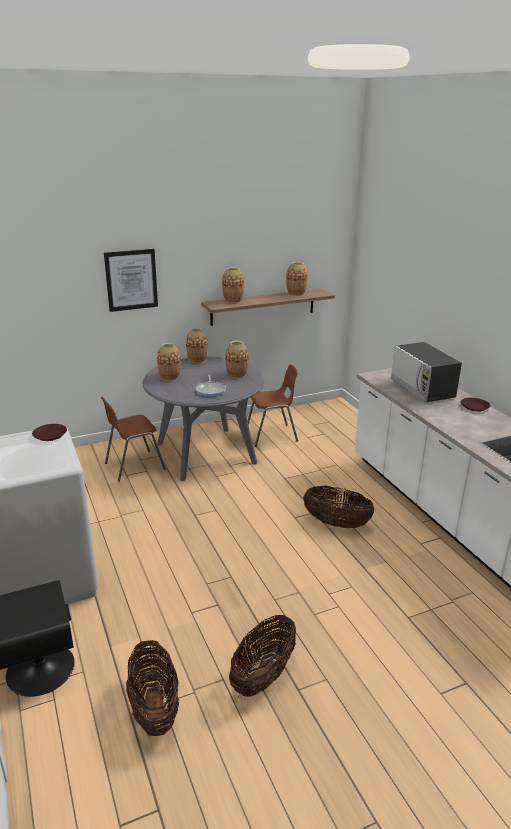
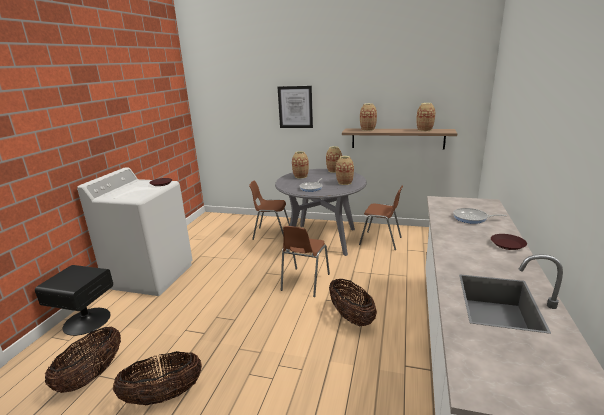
camera: 40 degrees right, 5 degrees down
microwave [391,342,462,402] -> frying pan [453,208,507,224]
none -> brown chair [281,226,330,297]

